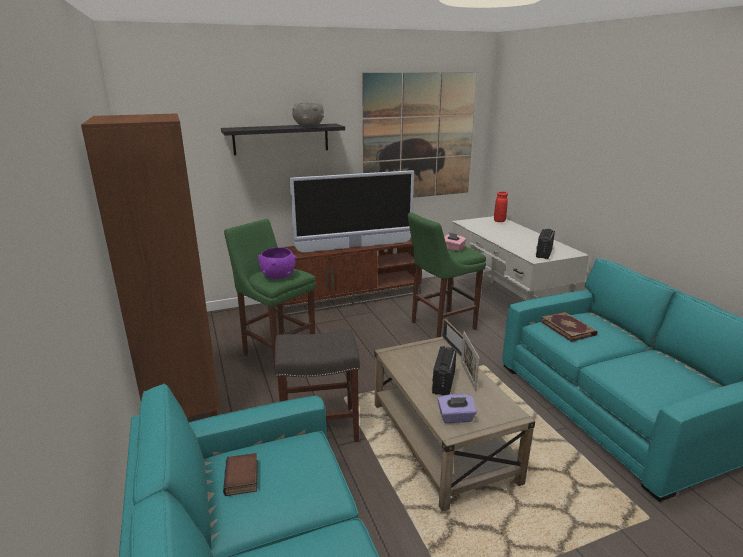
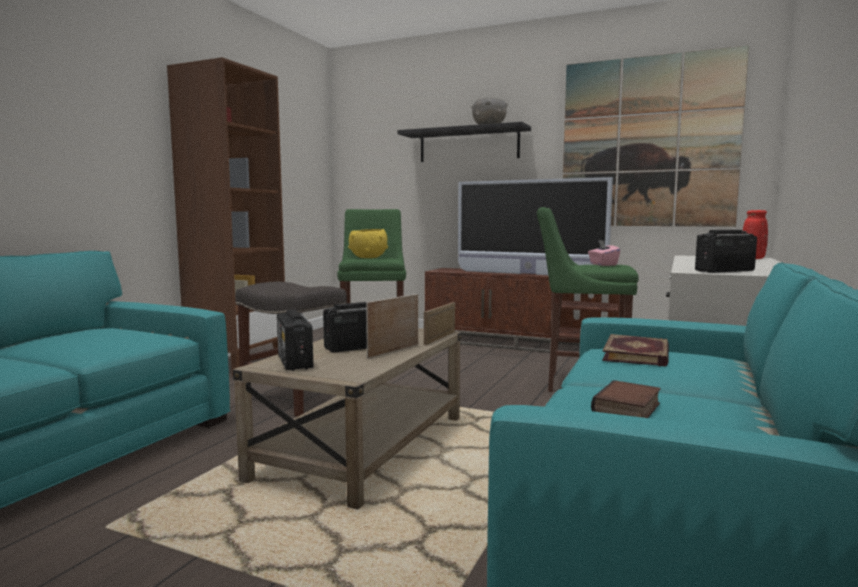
camera: 45 degrees right, 15 degrees down
book [223,453,258,496] -> book moved to [591,380,661,418]
purple bowl [258,247,296,279] -> yellow bowl [348,229,388,258]
purple tissue box [438,394,477,423] -> radio [277,310,313,371]

